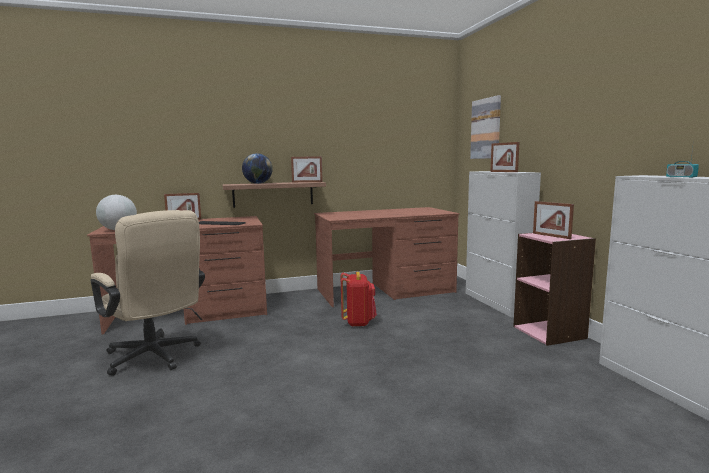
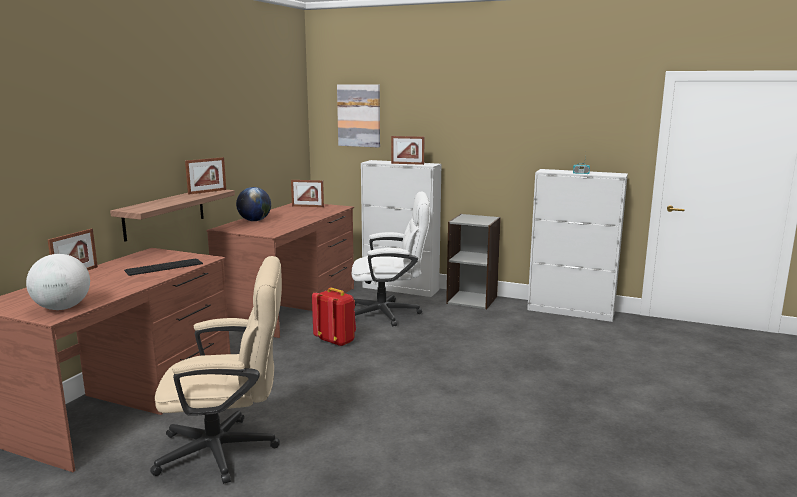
camera: 50 degrees left, 5 degrees up
globe [242,153,273,184] -> globe moved to [236,187,271,221]
pink bookcase [513,233,596,346] -> grey bookcase [446,214,501,309]
picture frame [533,201,574,239] -> picture frame moved to [291,180,324,207]
none -> white office chair [351,191,430,327]

